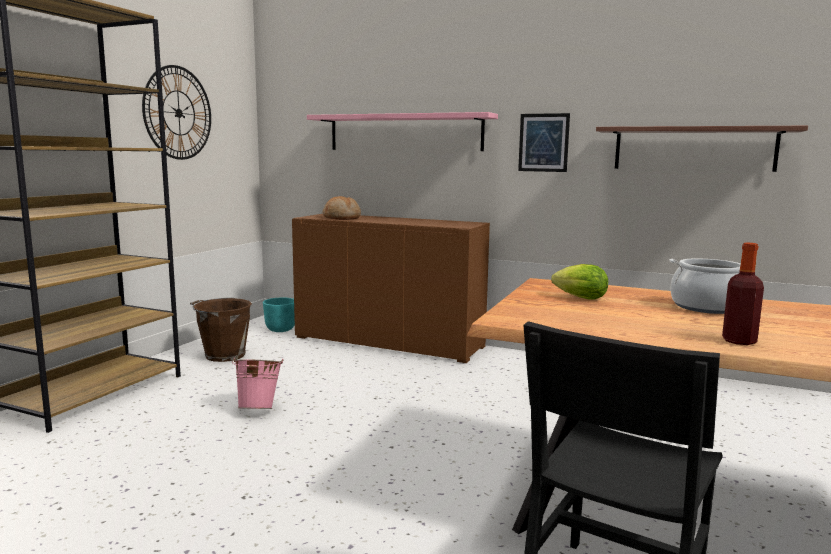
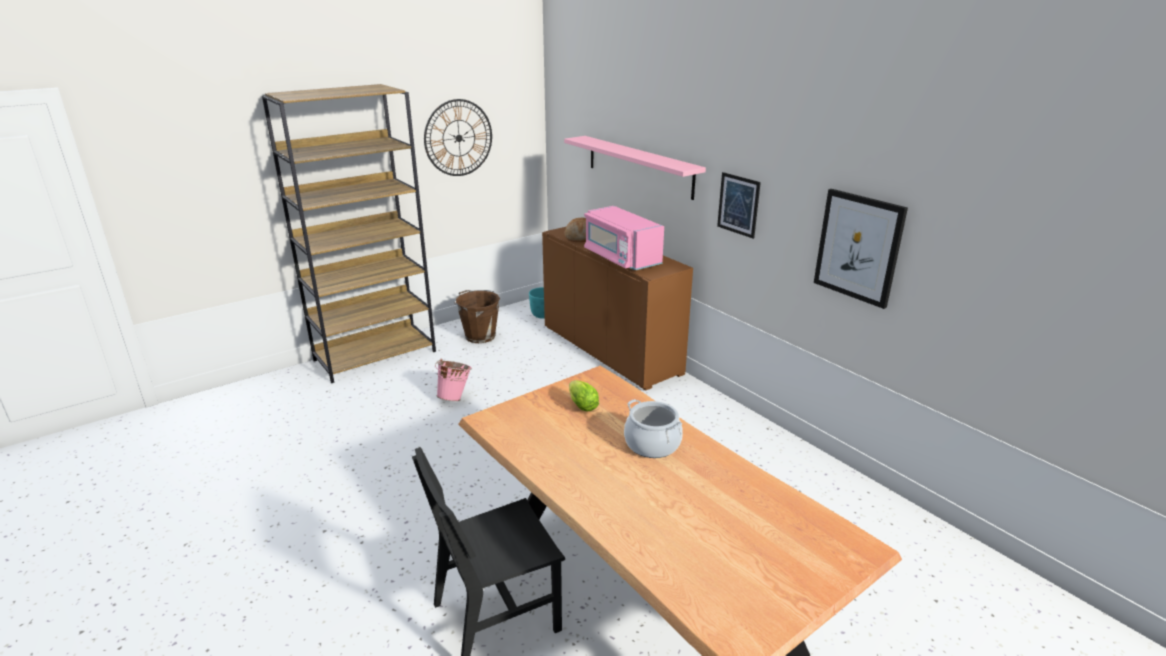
camera: 30 degrees right, 15 degrees up
shelf [596,126,808,172] -> picture [814,189,908,309]
bottle [722,243,764,345] -> none
none -> pink microwave [584,206,664,270]

